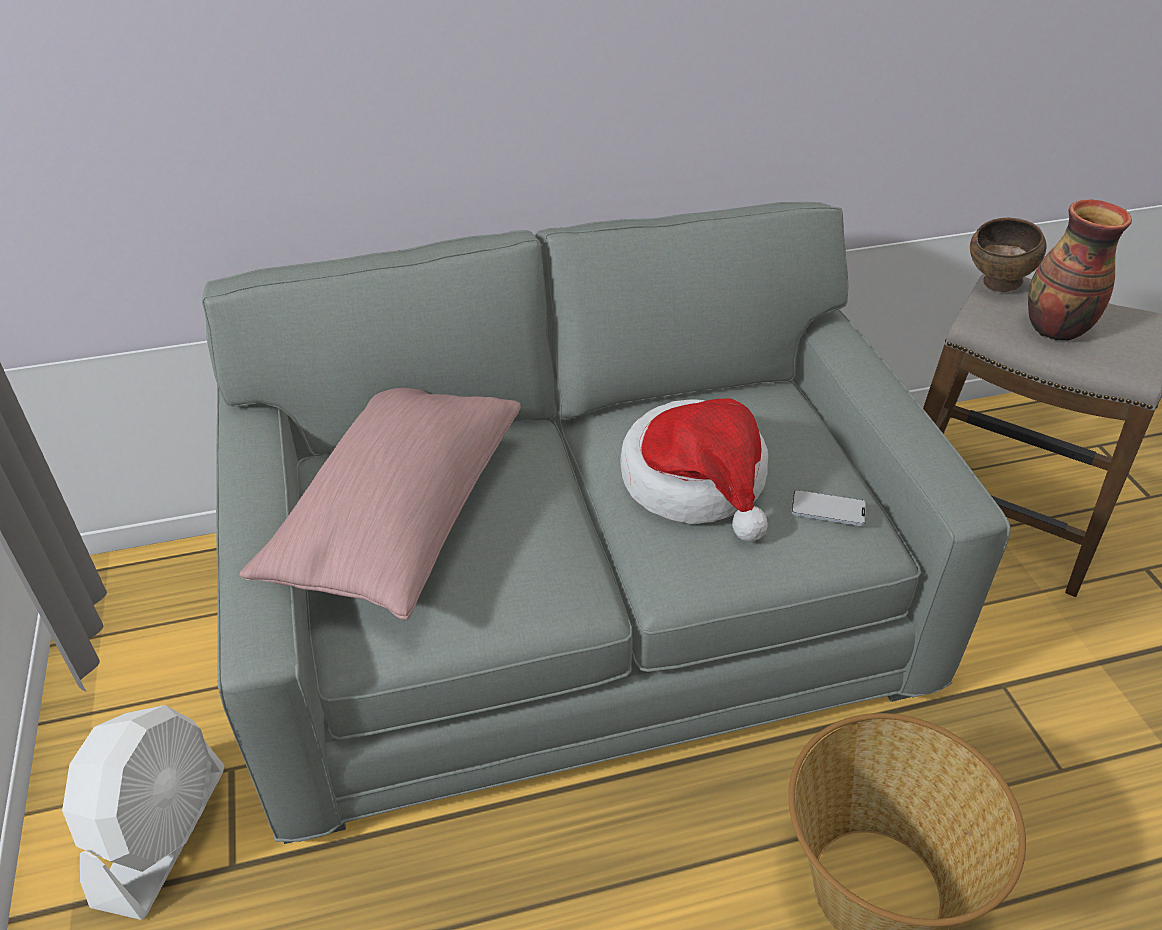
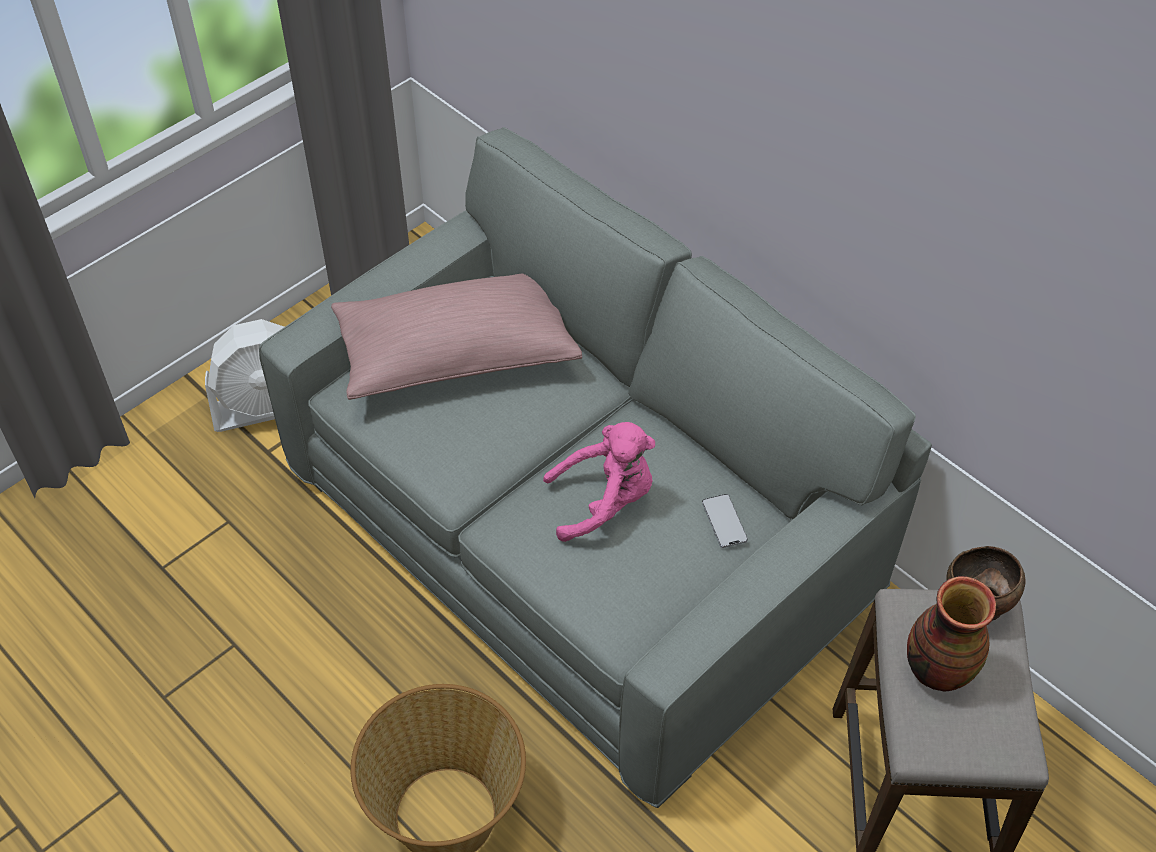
camera: 60 degrees right, 10 degrees up
hat [620,398,768,542] -> pink plush toy [543,422,655,542]
phone [791,490,866,526] -> phone moved to [702,494,748,548]

